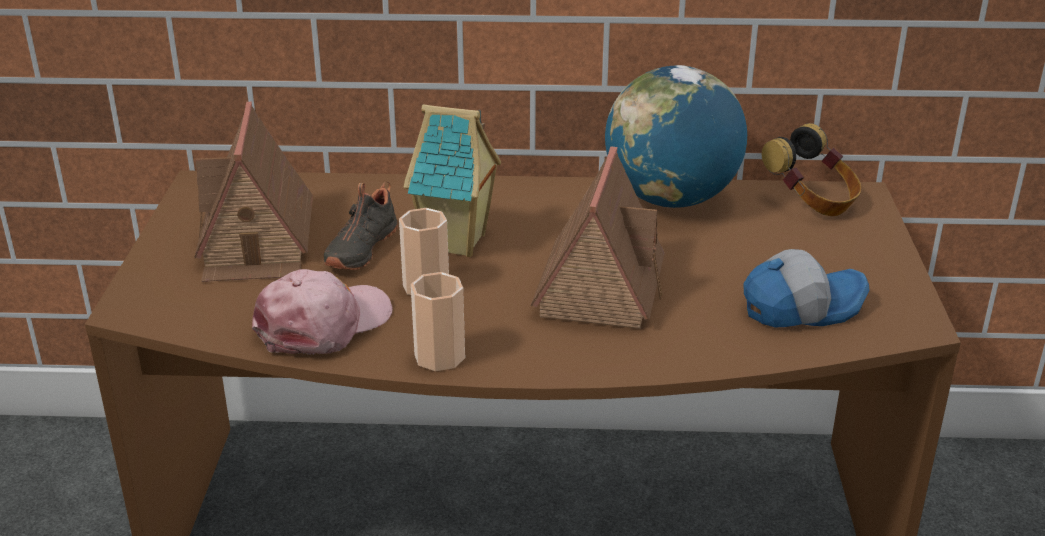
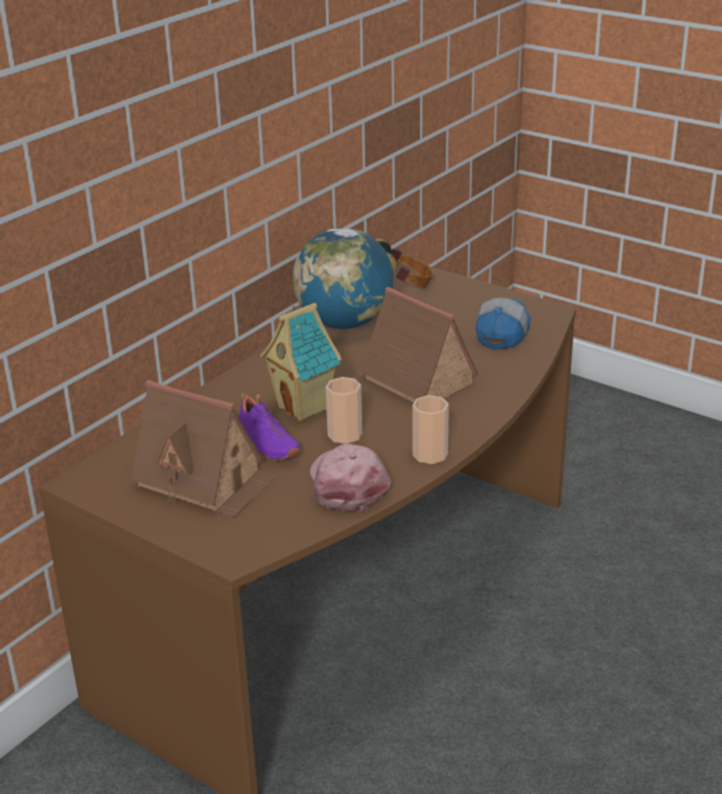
camera: 55 degrees left, 0 degrees up
black shoe [324,182,398,270] -> purple shoe [239,392,301,460]

